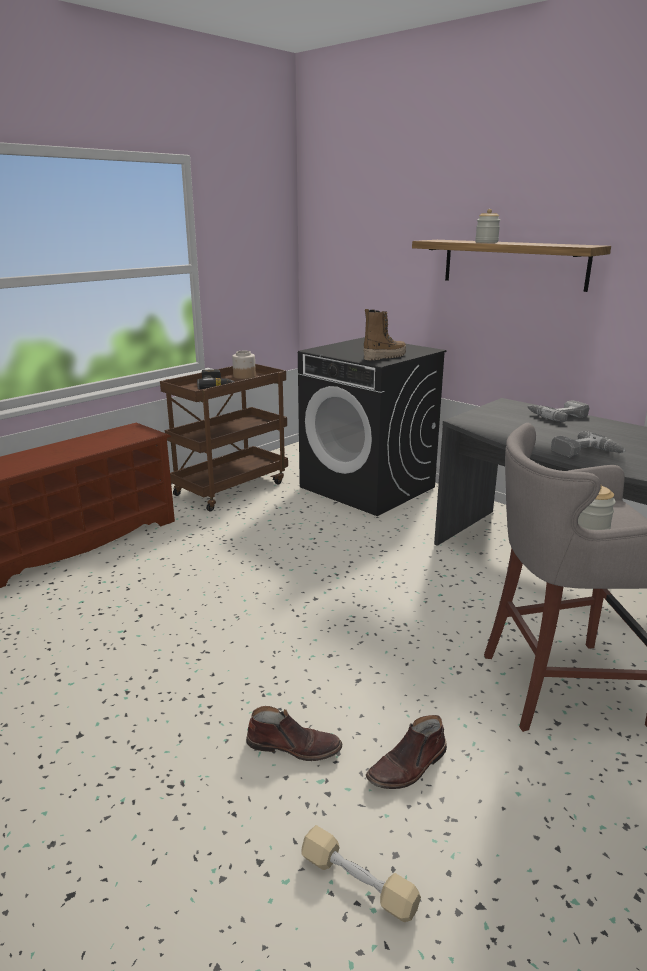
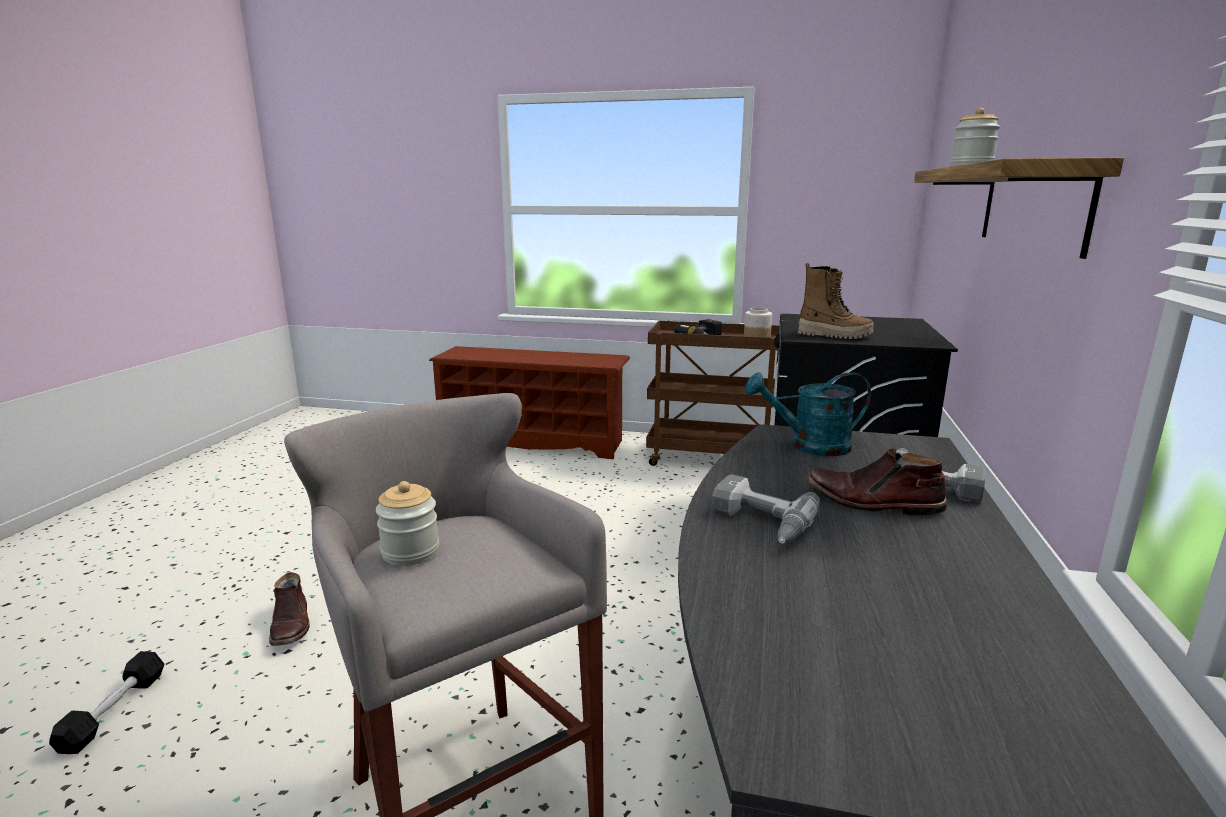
camera: 60 degrees right, 5 degrees down
beige dumbbell [301,825,421,922] -> black dumbbell [49,651,165,754]
brown boot [366,715,447,789] -> brown boot moved to [806,448,947,516]
none -> turquoise watering can [745,372,871,456]

